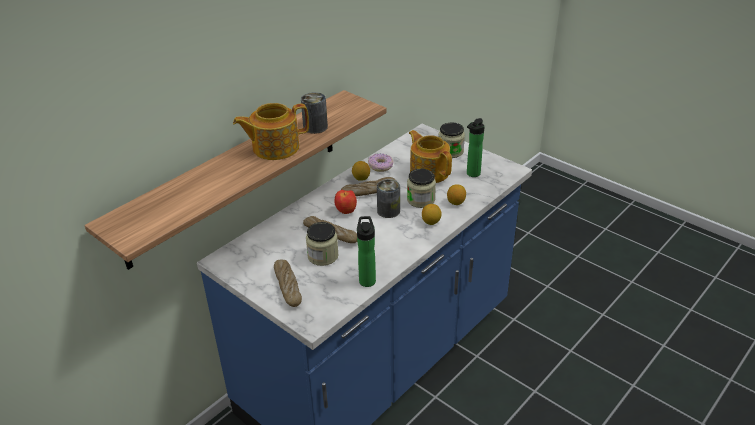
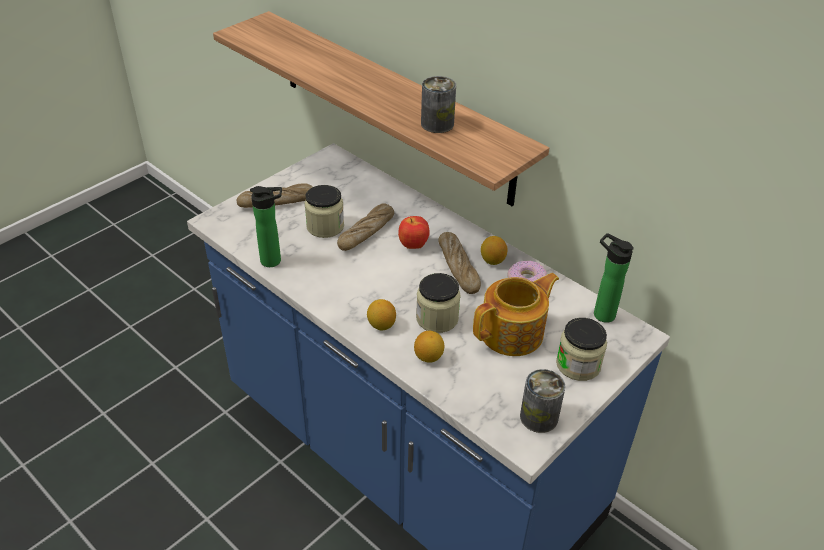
camera: 90 degrees right, 5 degrees up
teapot [233,103,309,160] -> none
can [377,179,400,218] -> can moved to [520,369,566,433]
bottle [467,118,485,177] -> bottle moved to [594,233,634,323]

